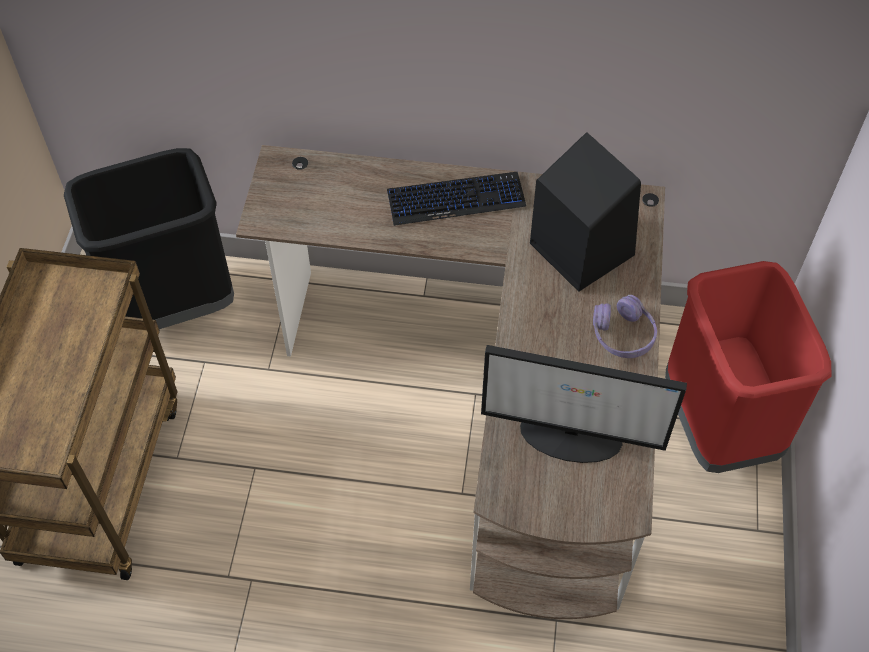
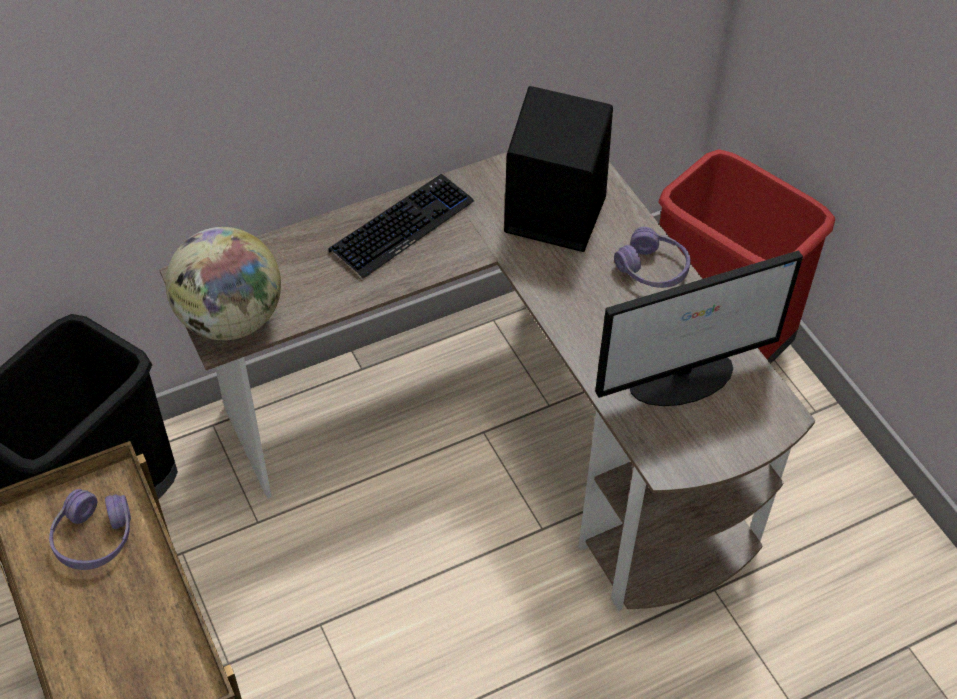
camera: 35 degrees left, 5 degrees down
none -> purple headphones [49,489,131,570]
none -> globe [166,227,281,341]

